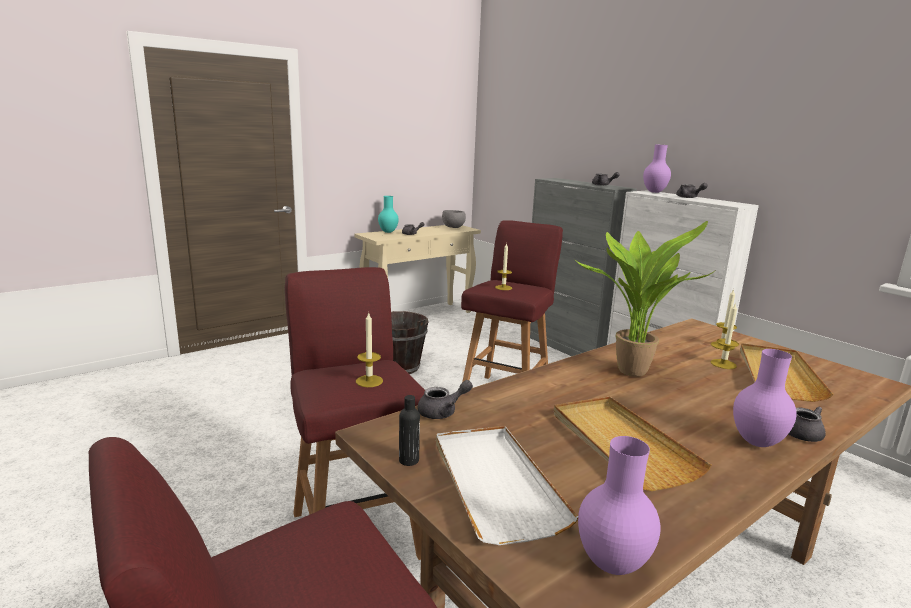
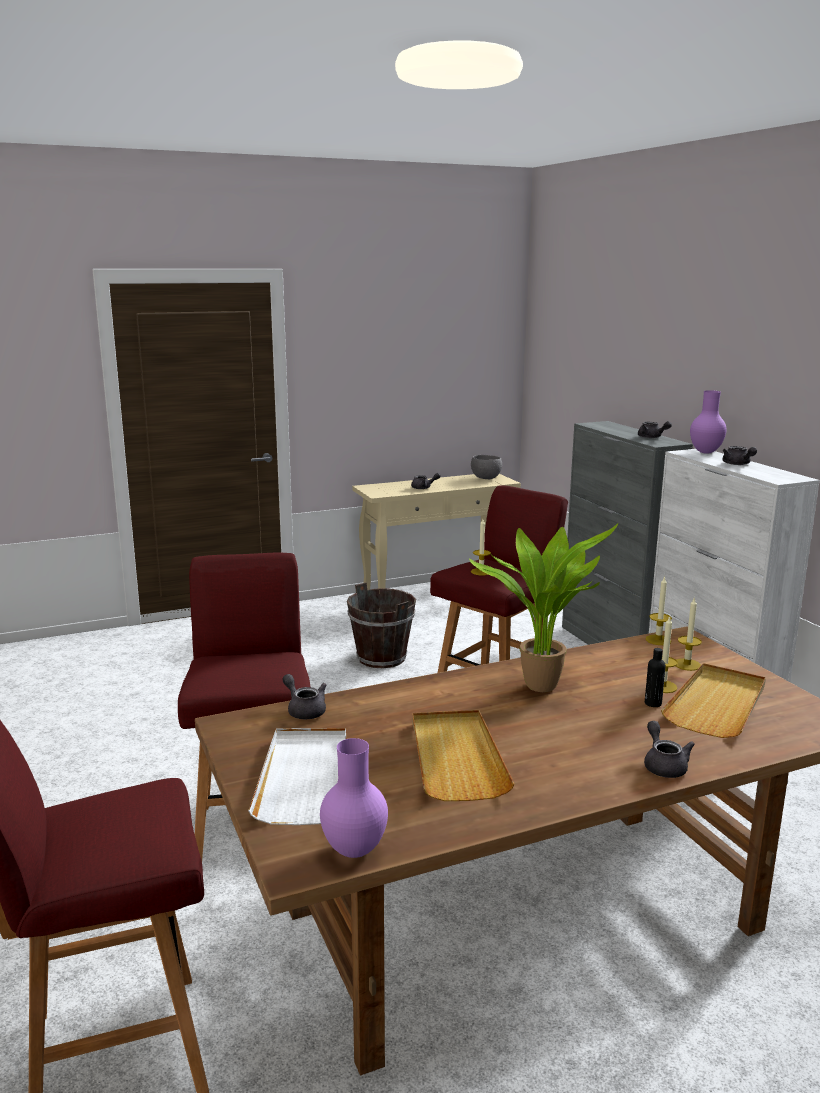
camera: 15 degrees right, 0 degrees up
candle [356,312,383,387] -> candle moved to [645,576,672,645]
turquoise vase [378,196,399,233] -> none
black bottle [399,395,420,466] -> black bottle moved to [645,648,666,707]
grey teapot [418,380,473,419] -> grey teapot turned 120 degrees counterclockwise [283,674,326,719]
purple vase [733,349,797,447] -> none

